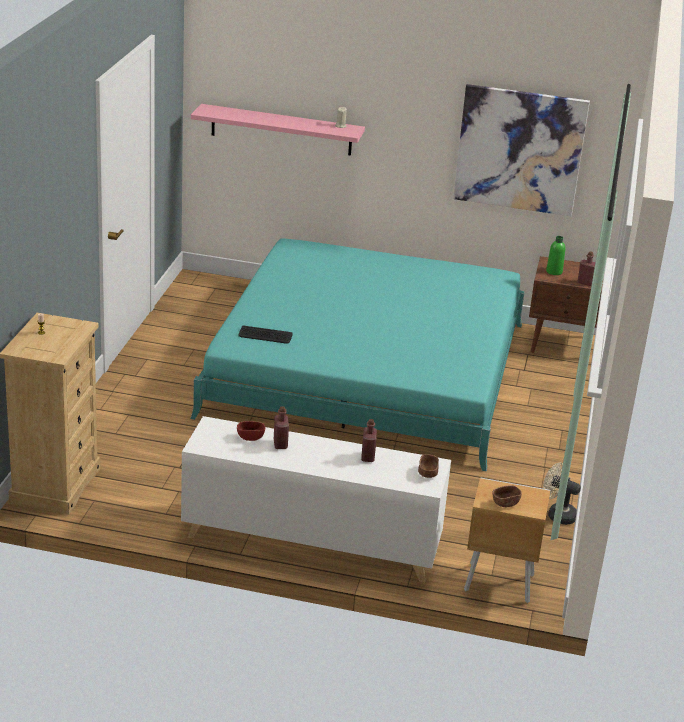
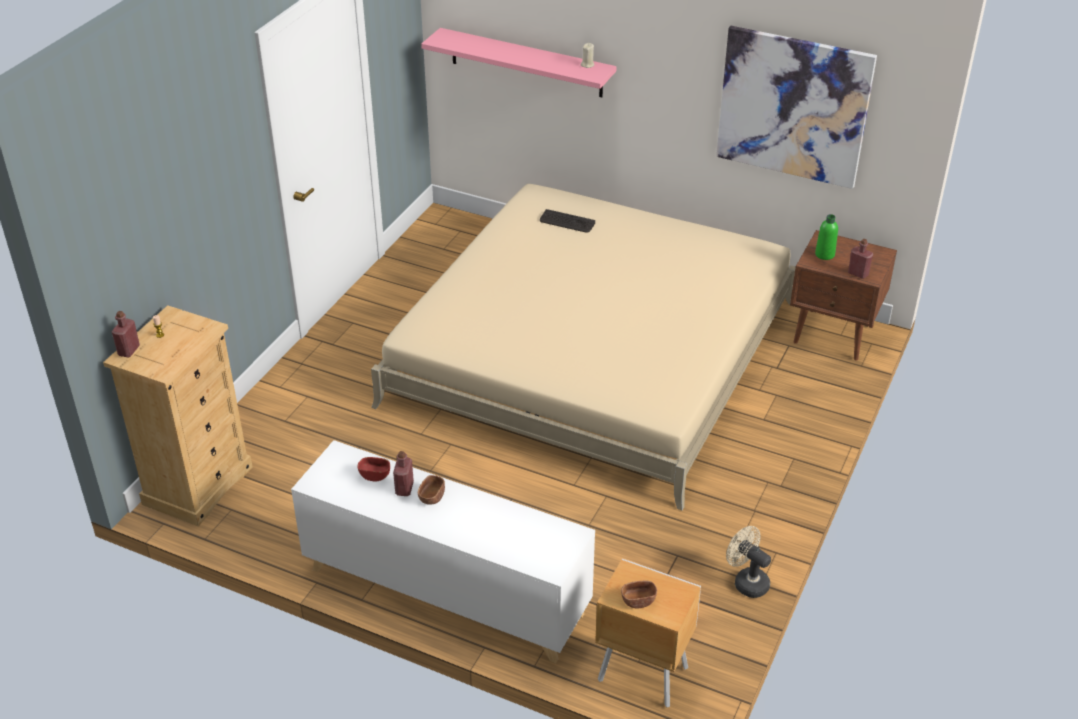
camera: 15 degrees right, 10 degrees up
turquoise bed [190,238,525,471] -> beige bed [371,184,796,511]
keyboard [239,326,293,344] -> keyboard moved to [540,209,595,233]
red bottle [361,419,377,462] -> red bottle moved to [112,311,140,358]
brown bowl [418,454,439,478] -> brown bowl moved to [418,475,445,505]

